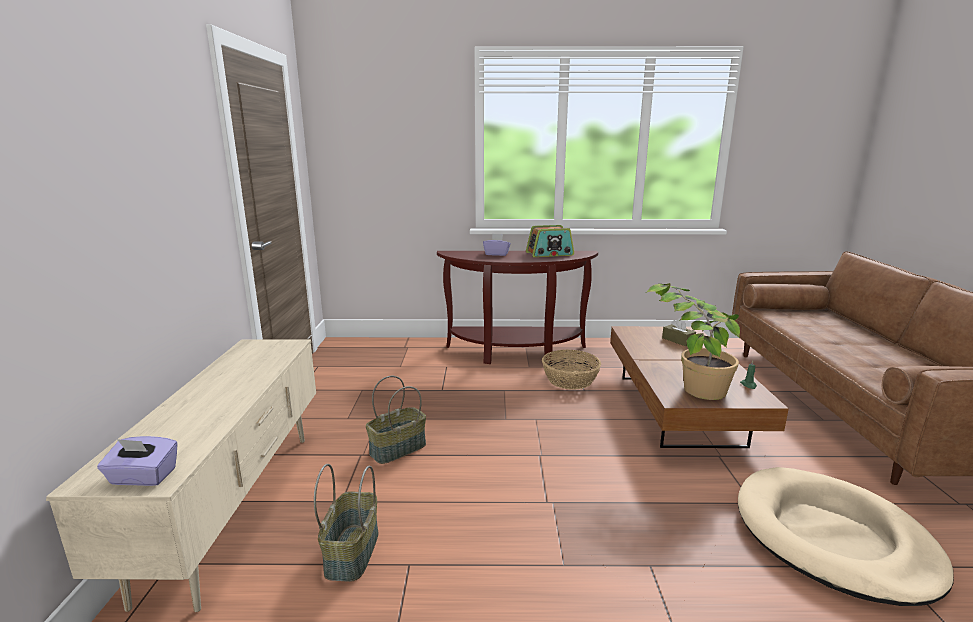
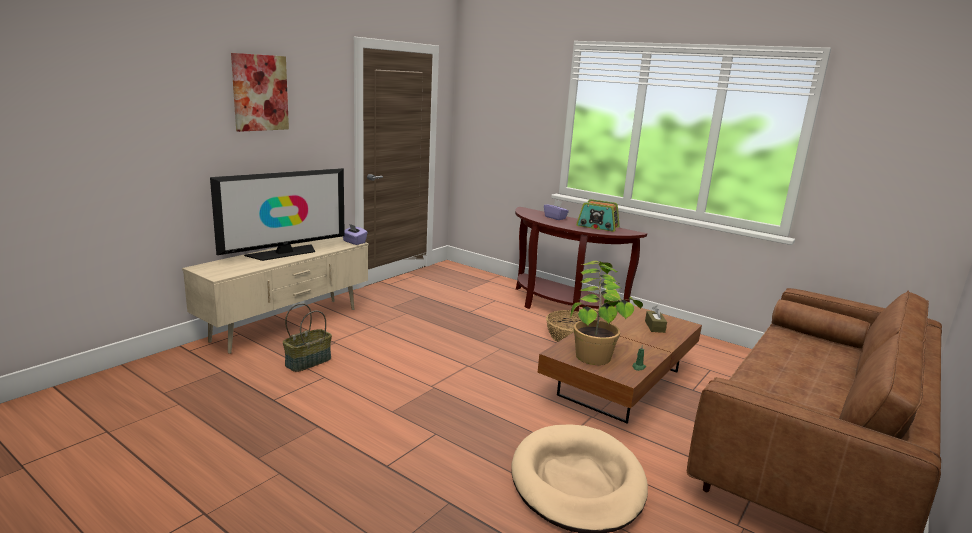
camera: 35 degrees right, 0 degrees up
purple tissue box [97,436,178,486] -> purple tissue box moved to [343,224,368,245]
basket [366,376,426,464] -> none
none -> television [210,168,345,261]
none -> picture [231,53,289,132]

